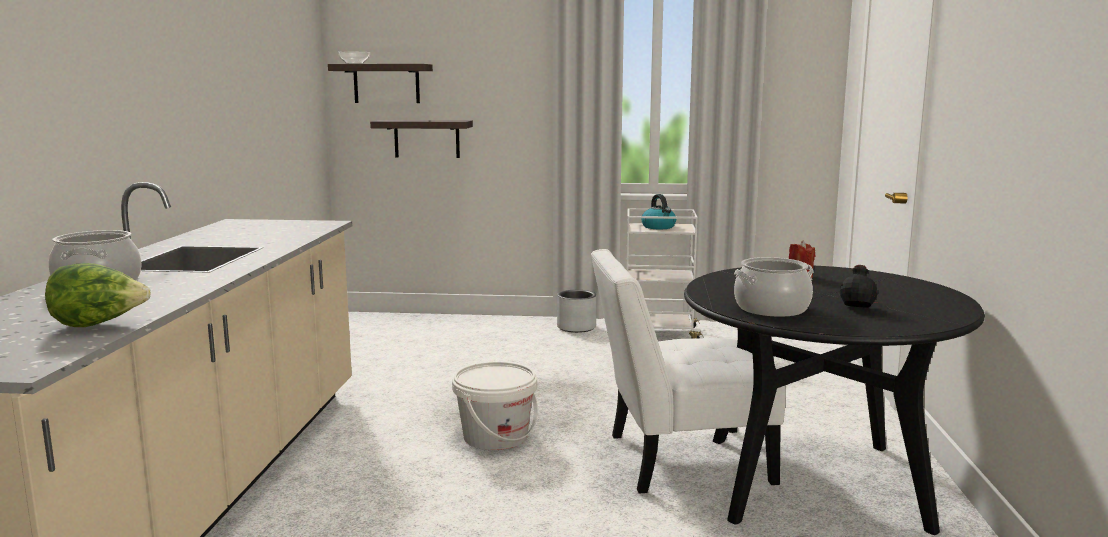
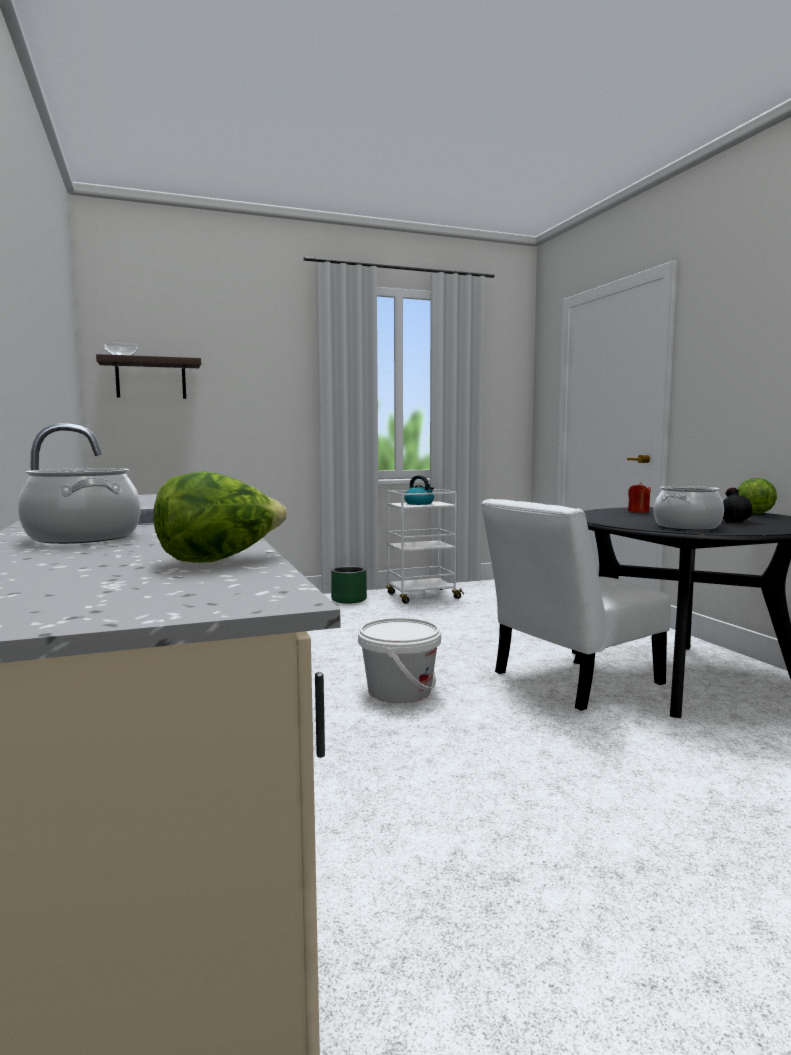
camera: 25 degrees left, 5 degrees down
shelf [370,120,473,158] -> none
grey planter [557,290,596,333] -> green planter [331,566,367,604]
none -> lettuce [738,478,777,514]

